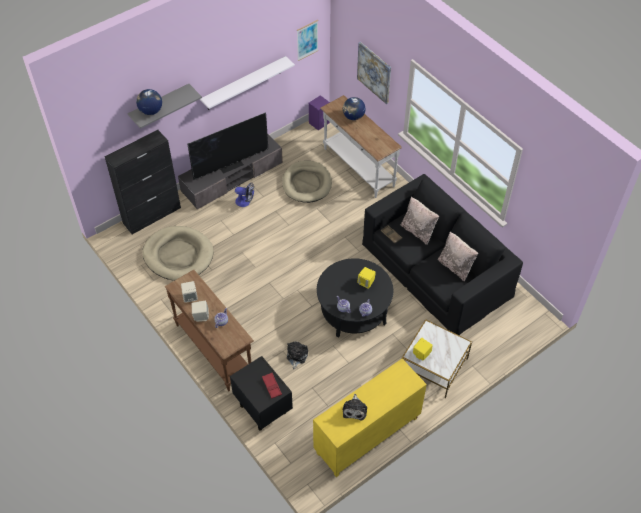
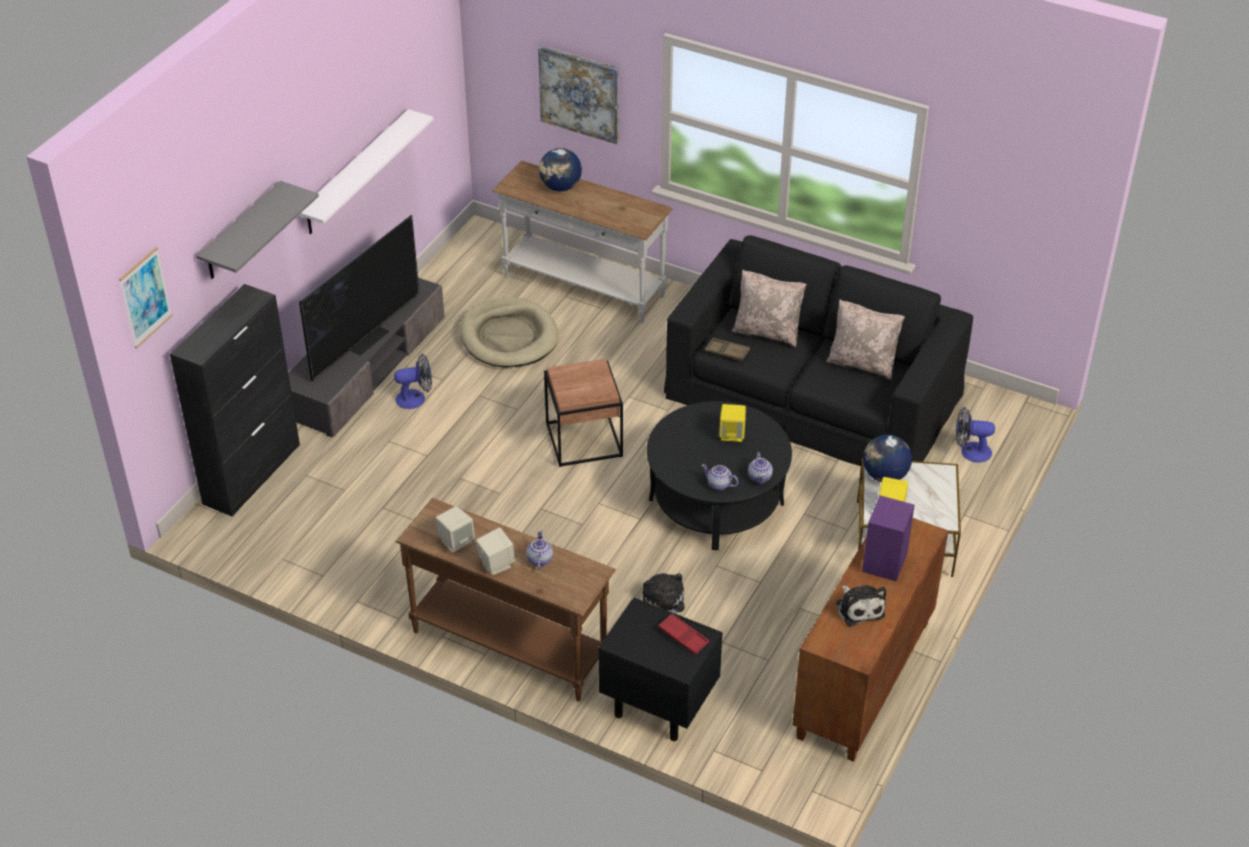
camera: 25 degrees left, 10 degrees down
globe [136,89,162,115] -> globe moved to [863,435,912,482]
beige dog bed [142,226,214,280] -> none
picture [297,20,318,61] -> picture moved to [119,247,172,348]
purple speaker [309,95,330,131] -> purple speaker moved to [862,495,915,582]
yellow cabinet [313,359,427,477] -> brown cabinet [792,518,948,762]
none -> brown side table [544,359,623,467]
none -> fan [956,407,995,463]

